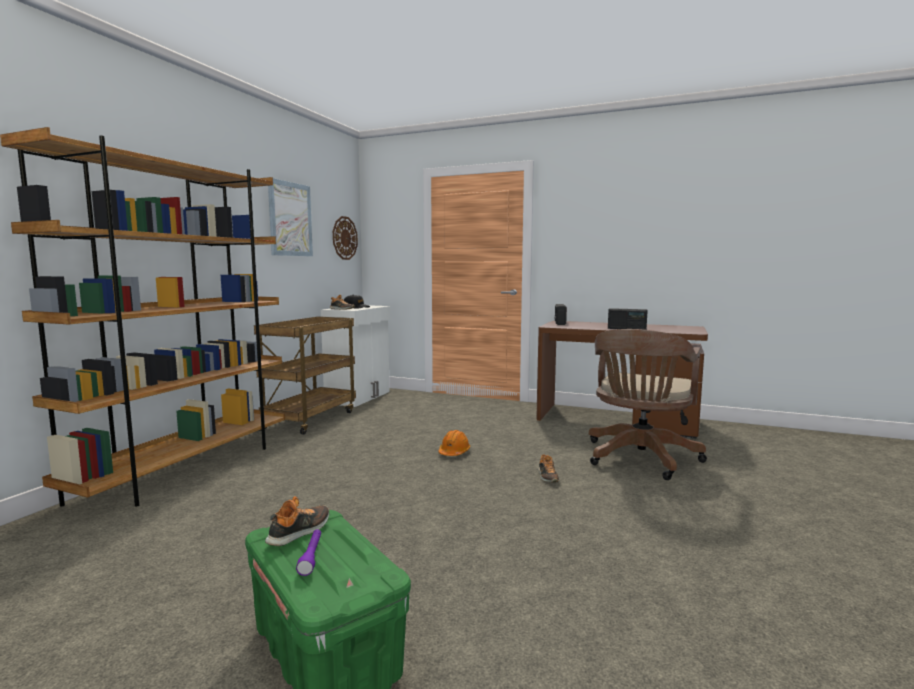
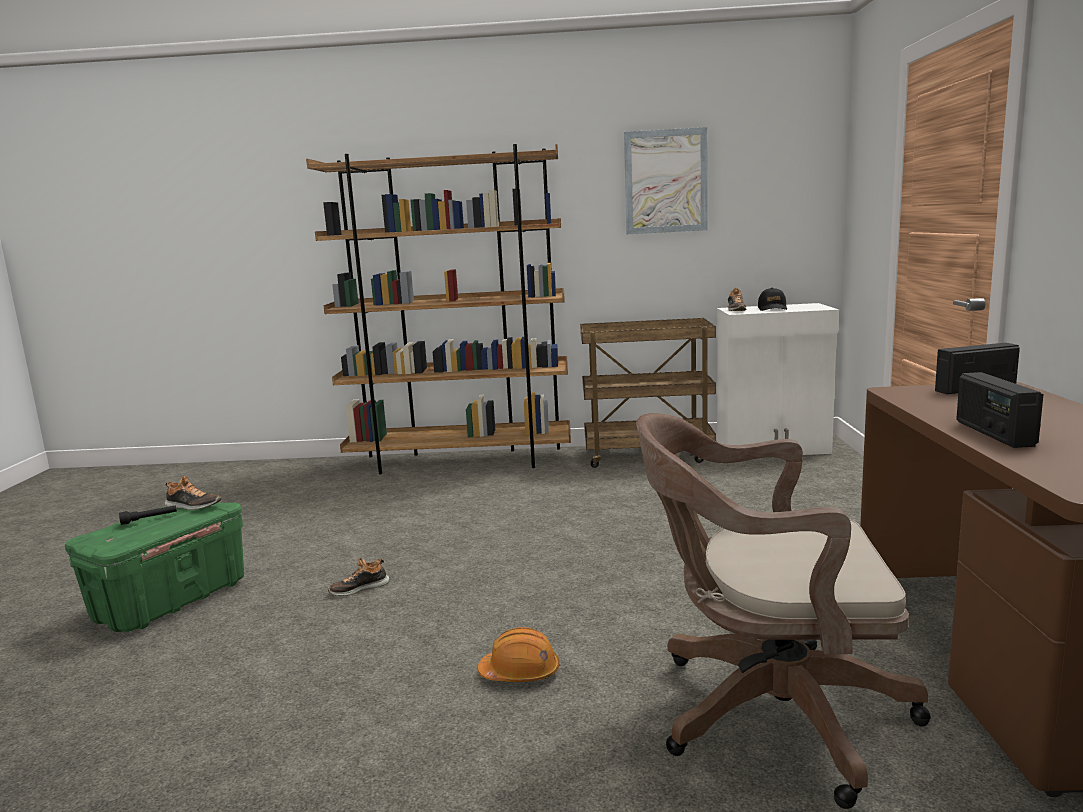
camera: 70 degrees right, 5 degrees up
purple flashlight [296,529,321,576] -> black flashlight [119,505,177,525]
wall clock [333,216,358,260] -> none
orange hard hat [438,430,470,456] -> orange hard hat moved to [477,627,560,682]
shoe [538,454,559,483] -> shoe moved to [328,558,390,596]

